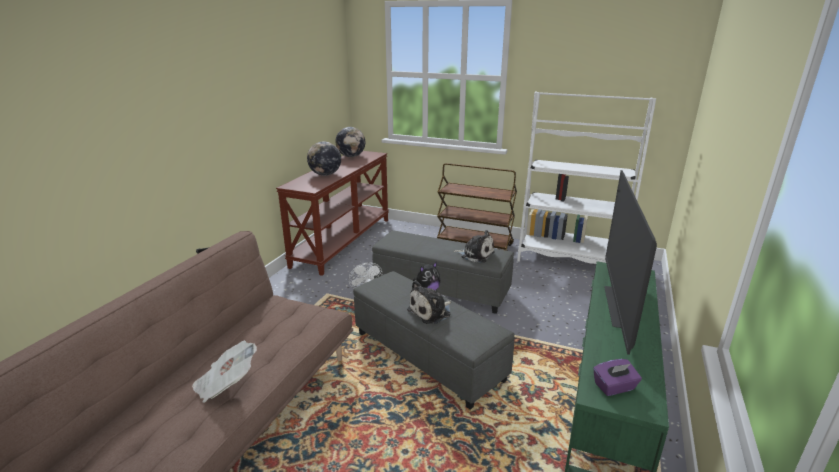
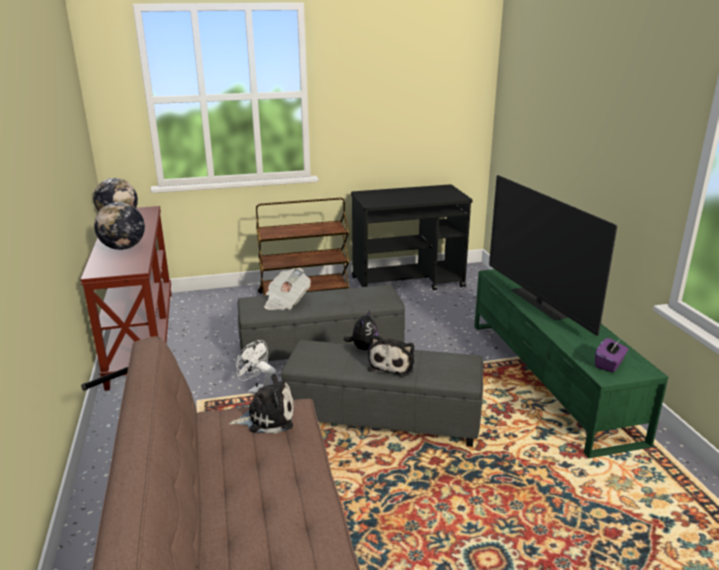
camera: 35 degrees left, 0 degrees up
newspaper [192,340,257,403] -> newspaper moved to [264,268,311,310]
plush toy [453,230,495,263] -> plush toy moved to [229,374,294,434]
white bookcase [517,92,656,264] -> black cart [351,184,472,290]

